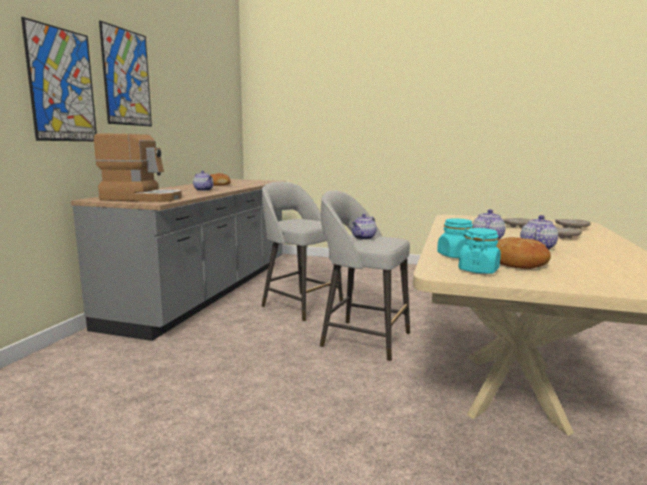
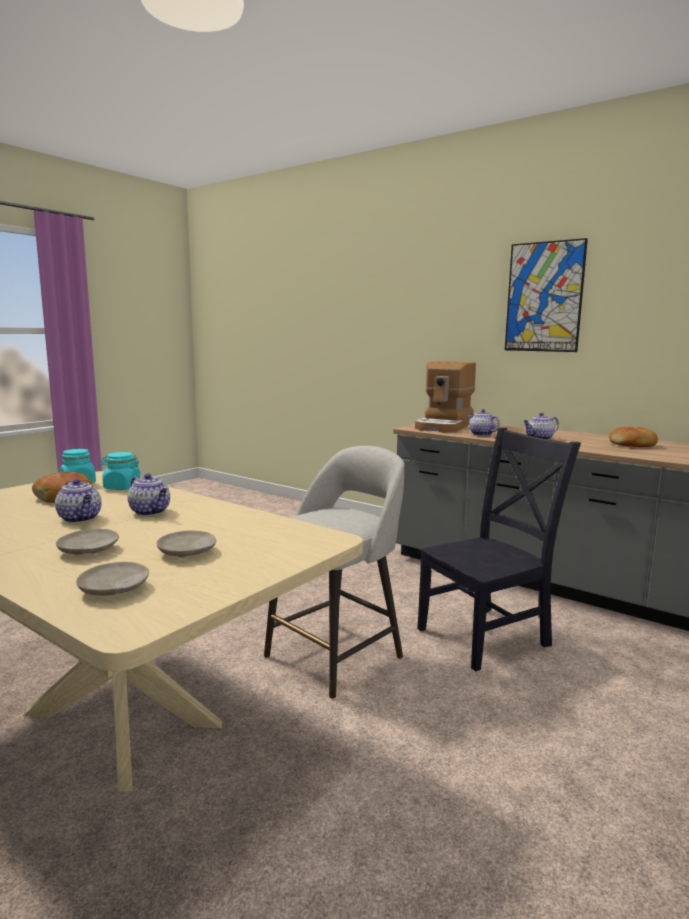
camera: 110 degrees right, 0 degrees up
picture [21,17,97,141] -> none
grey stool [262,182,344,321] -> black chair [417,427,581,671]
teapot [352,214,377,240] -> teapot moved to [467,409,500,436]

